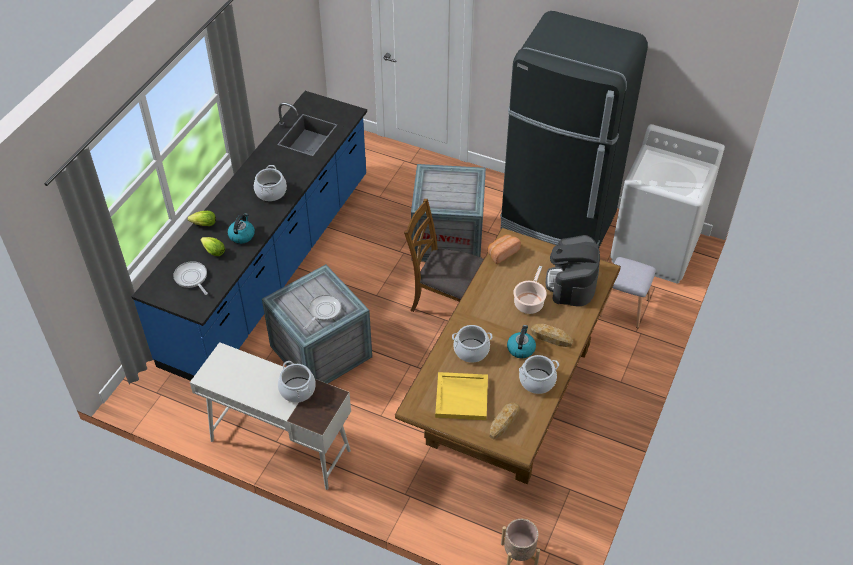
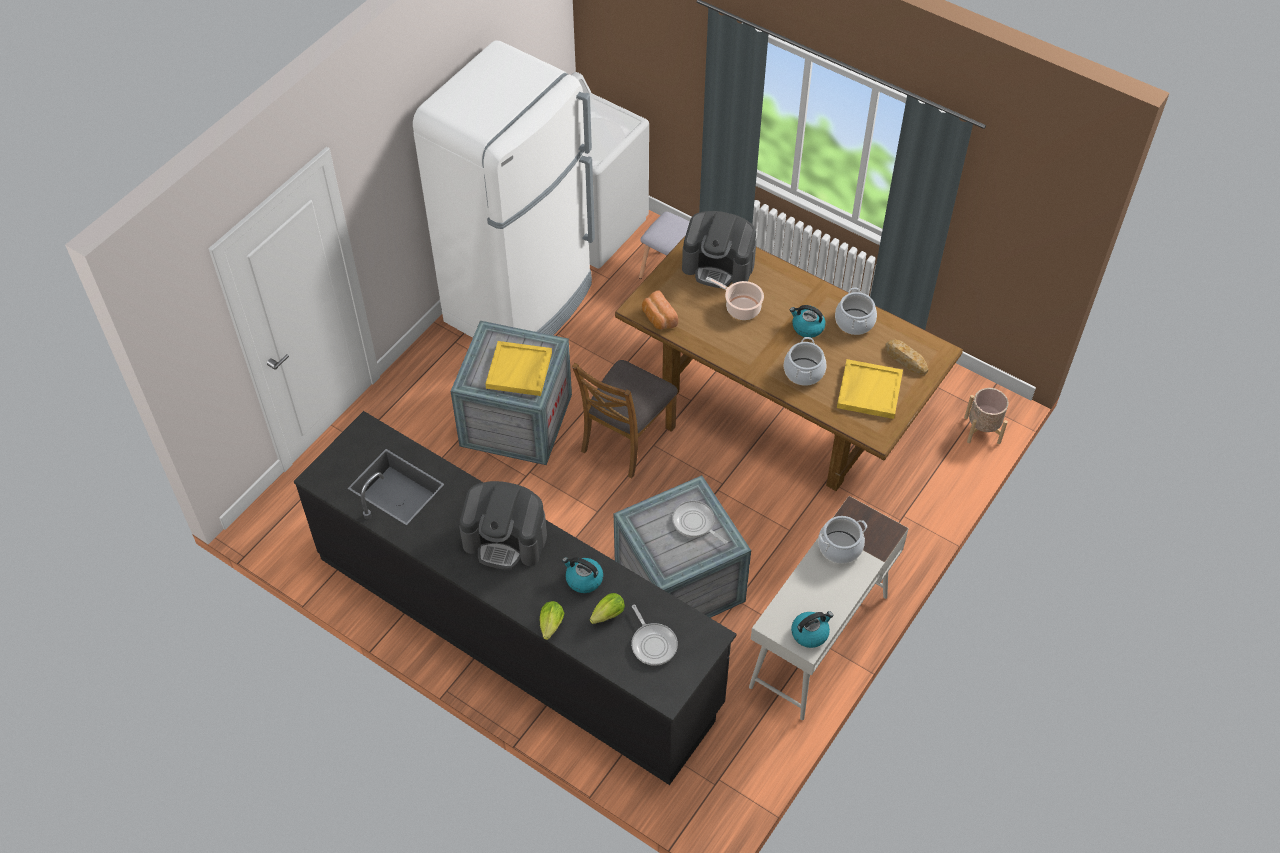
camera: 80 degrees left, 5 degrees up
blue counter [132,91,367,381] -> black counter [294,411,736,785]
frying pan [173,261,208,295] -> frying pan turned 90 degrees counterclockwise [631,605,678,666]
cooking pot [254,165,287,201] -> coffee machine [459,481,547,570]
black fridge [500,11,648,248] -> white fridge [413,41,595,338]
bread [530,324,573,347] -> none
none -> yellow tray [485,341,552,396]
none -> kettle [791,611,833,648]

